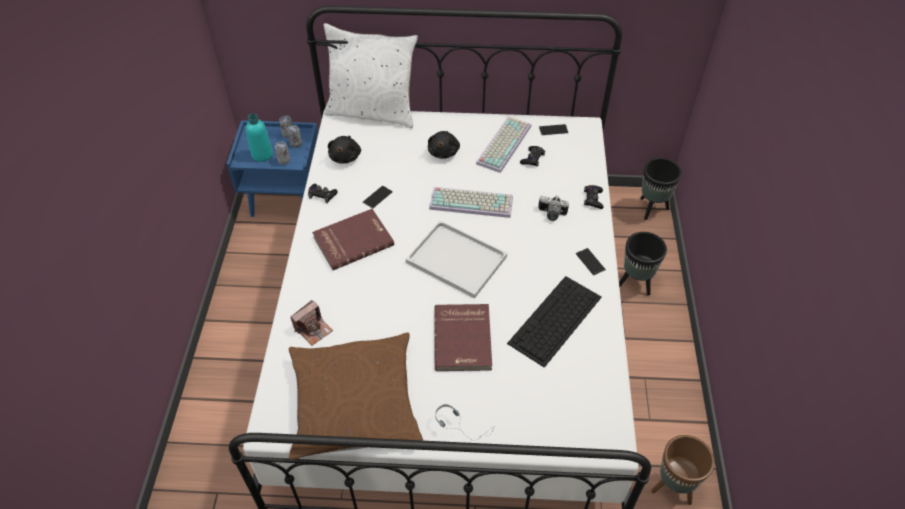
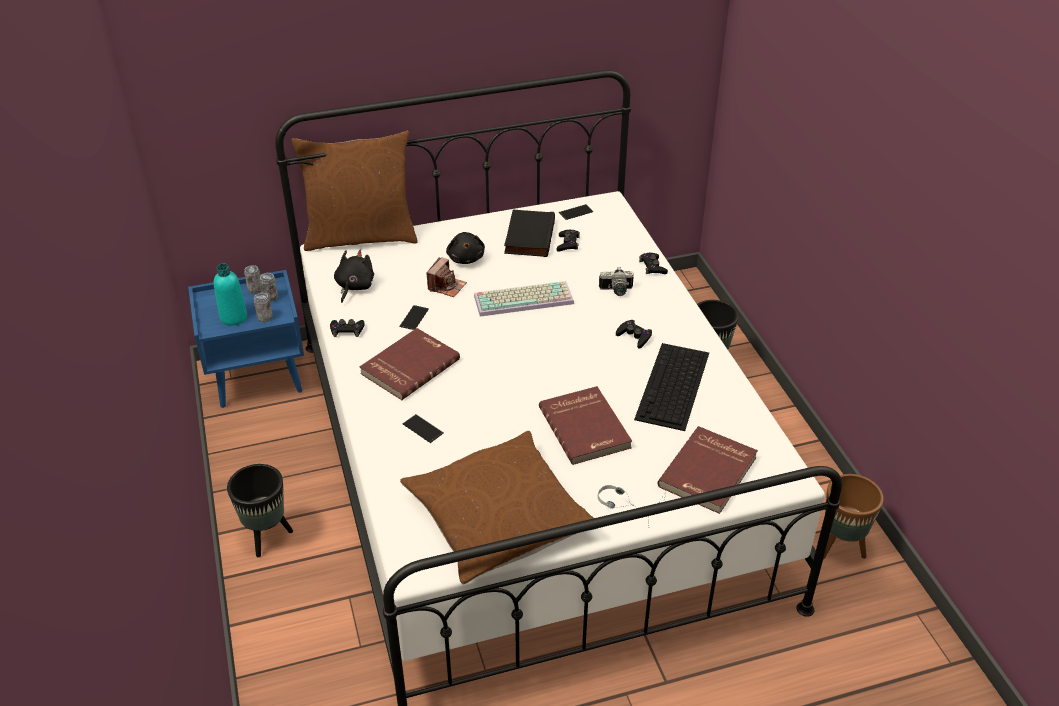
camera: 20 degrees left, 10 degrees down
camera [291,300,333,345] -> camera moved to [427,257,467,297]
white pillow [323,23,418,128] -> brown pillow [292,131,418,251]
black plush toy [328,136,361,164] -> black plush toy turned 150 degrees counterclockwise [334,250,374,303]
white tray [406,221,507,298] -> none
keyboard [476,116,532,173] -> black book [504,210,555,257]
phone [575,248,606,276] -> phone moved to [403,414,444,443]
black planter [640,158,682,220] -> black planter moved to [227,464,293,557]
none -> black game controller [616,320,652,349]
none -> red book [658,426,758,514]

